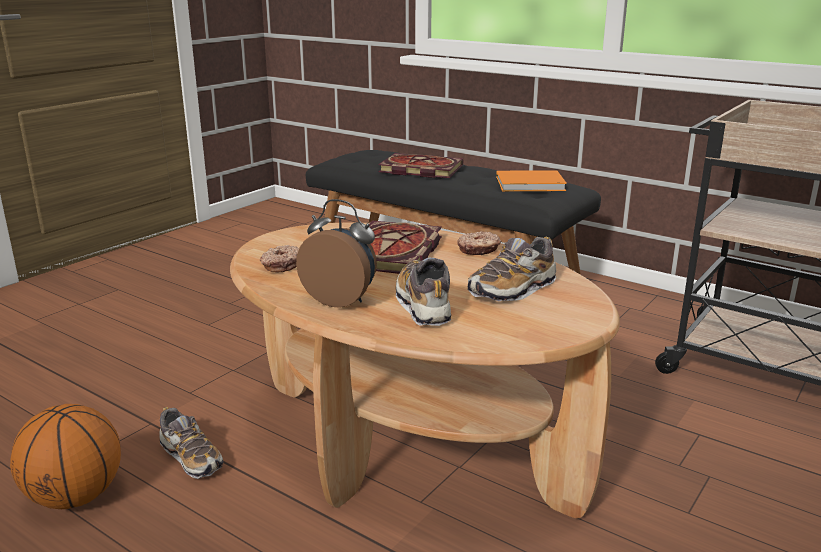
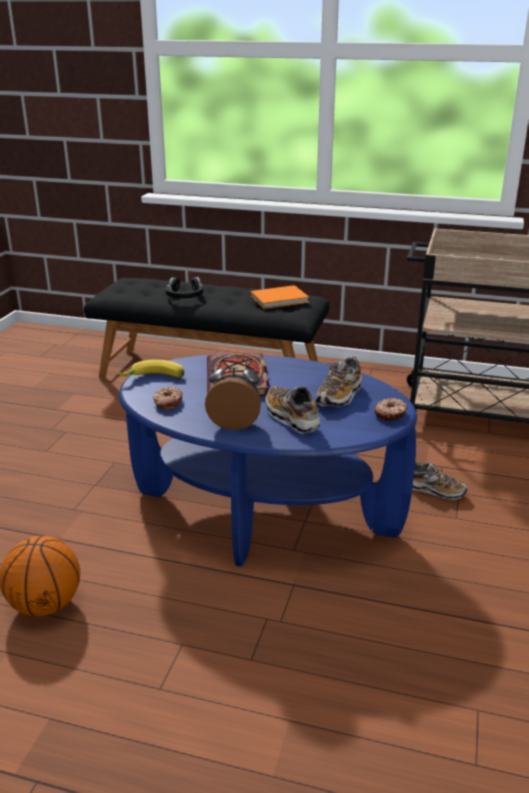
camera: 20 degrees left, 5 degrees up
shoe [159,407,223,479] -> shoe moved to [412,462,468,500]
brown coffee table [230,223,620,519] -> blue coffee table [119,354,417,567]
book [378,153,464,178] -> black headphones [165,277,203,298]
donut [457,231,501,255] -> donut moved to [374,398,408,421]
none -> banana [119,360,185,378]

